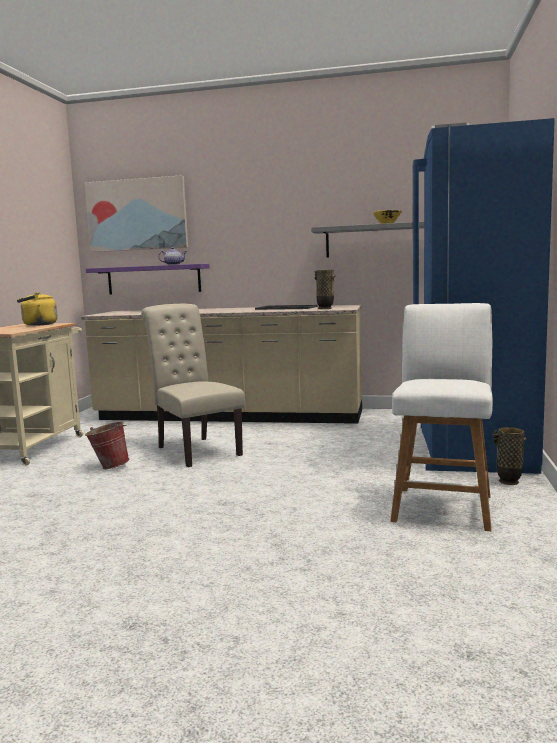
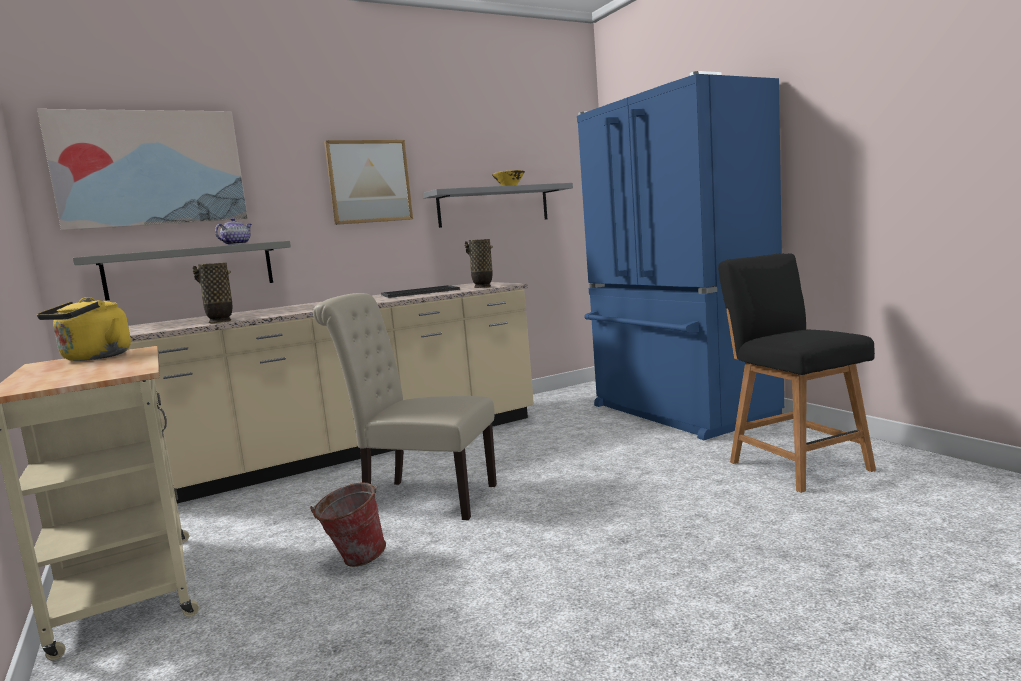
camera: 40 degrees left, 0 degrees up
purple shelf [86,264,210,295] -> grey shelf [73,241,291,301]
white stool [390,303,493,531] -> black stool [718,253,876,493]
vase [493,427,526,485] -> vase moved to [192,263,232,323]
none -> picture [324,140,413,225]

